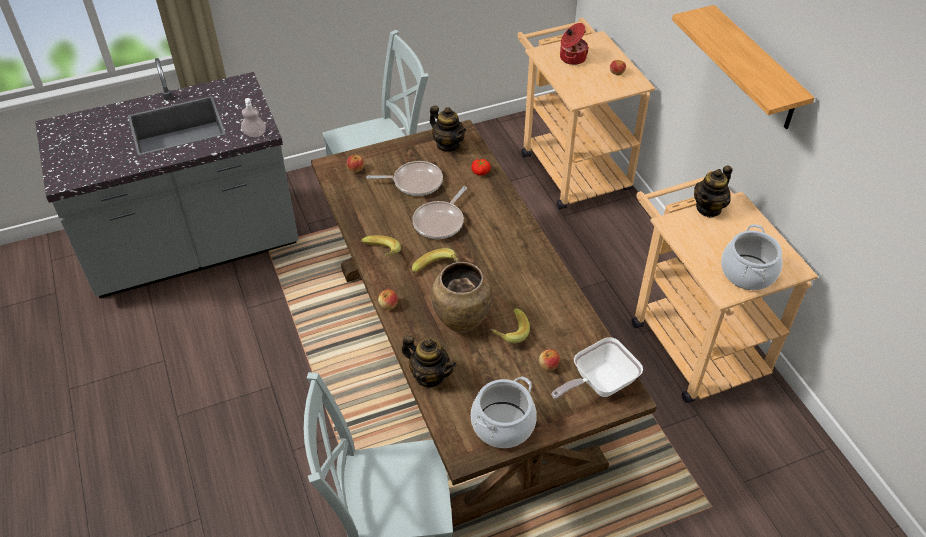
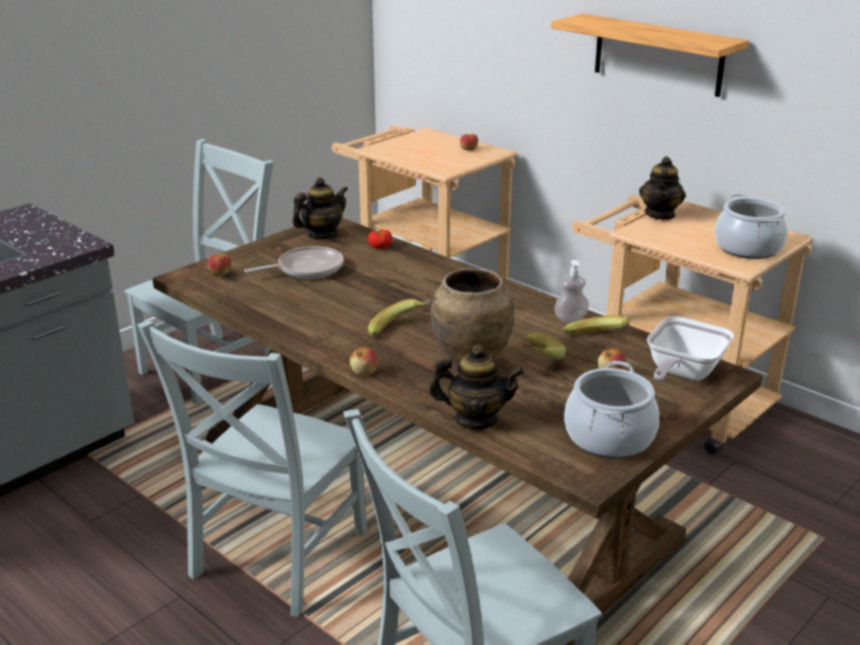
camera: 25 degrees left, 20 degrees down
soap dispenser [241,98,266,137] -> soap dispenser moved to [554,260,589,322]
banana [361,235,401,257] -> banana moved to [563,315,630,335]
frying pan [412,186,467,239] -> none
teapot [430,105,466,152] -> teapot turned 60 degrees counterclockwise [292,177,348,239]
cooking pot [560,23,589,65] -> none
none -> grey chair [137,320,367,617]

